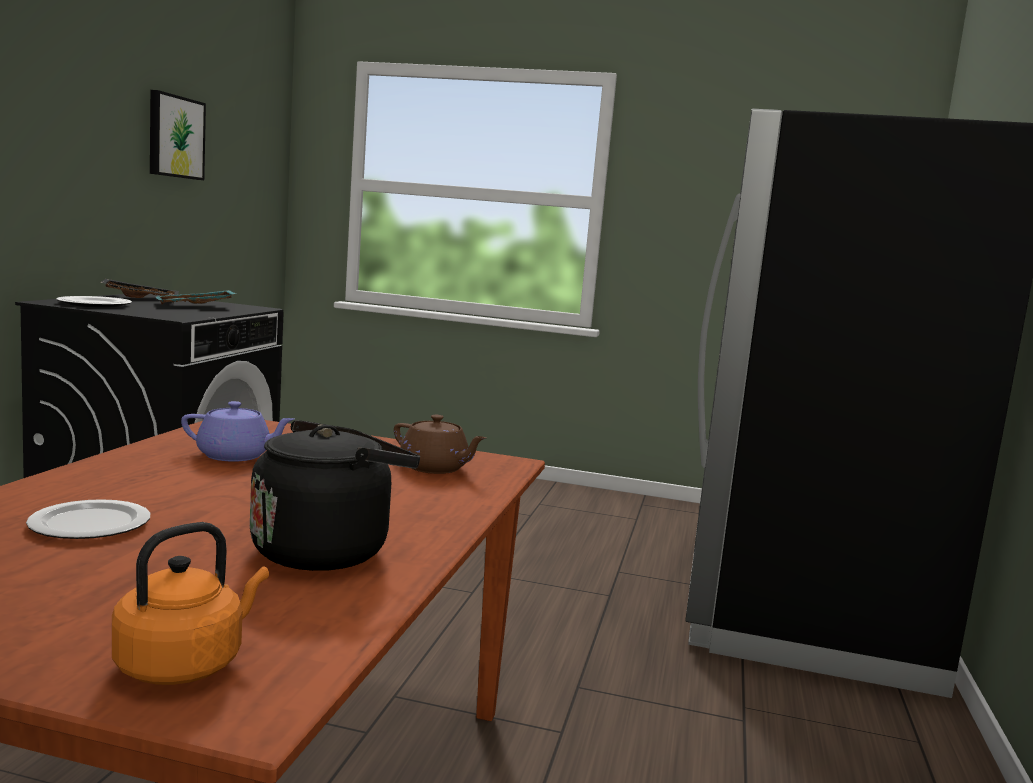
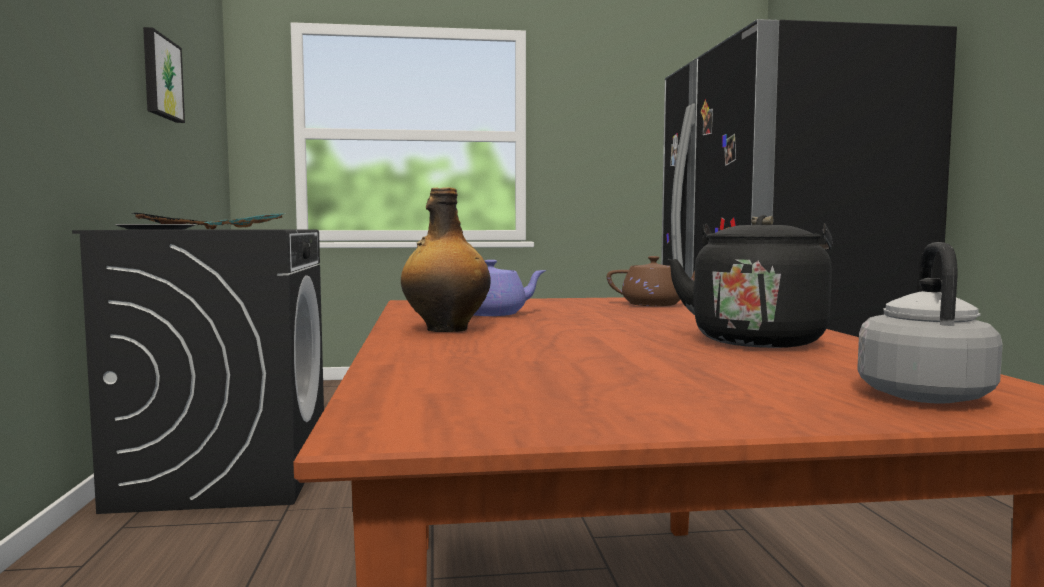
camera: 20 degrees left, 5 degrees down
plate [26,499,150,539] -> none
orange kettle [112,522,269,685] -> grey kettle [857,242,1003,404]
none -> bottle [401,187,491,332]

